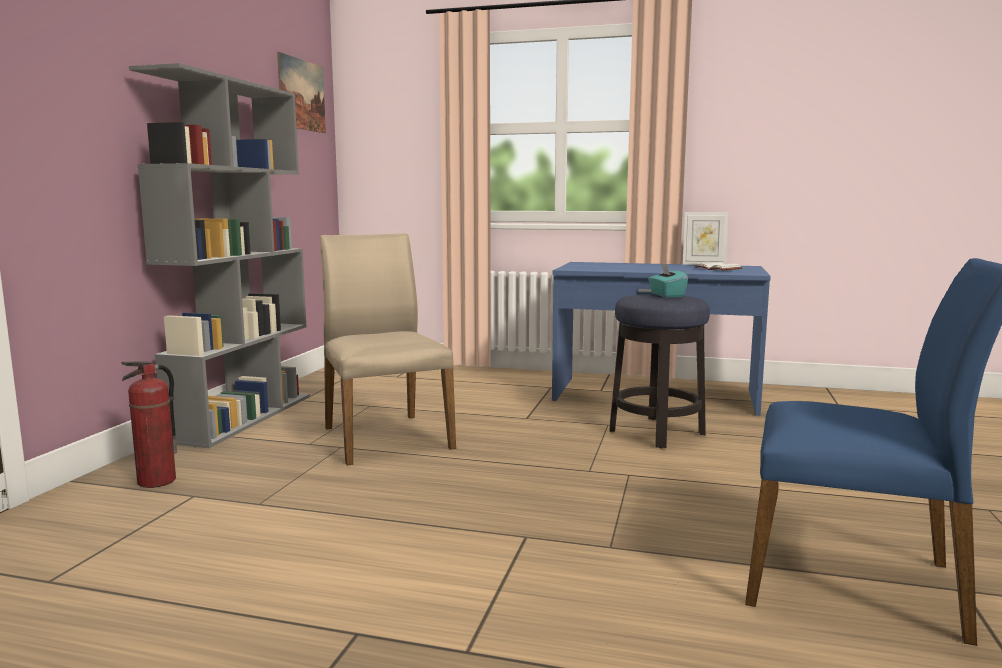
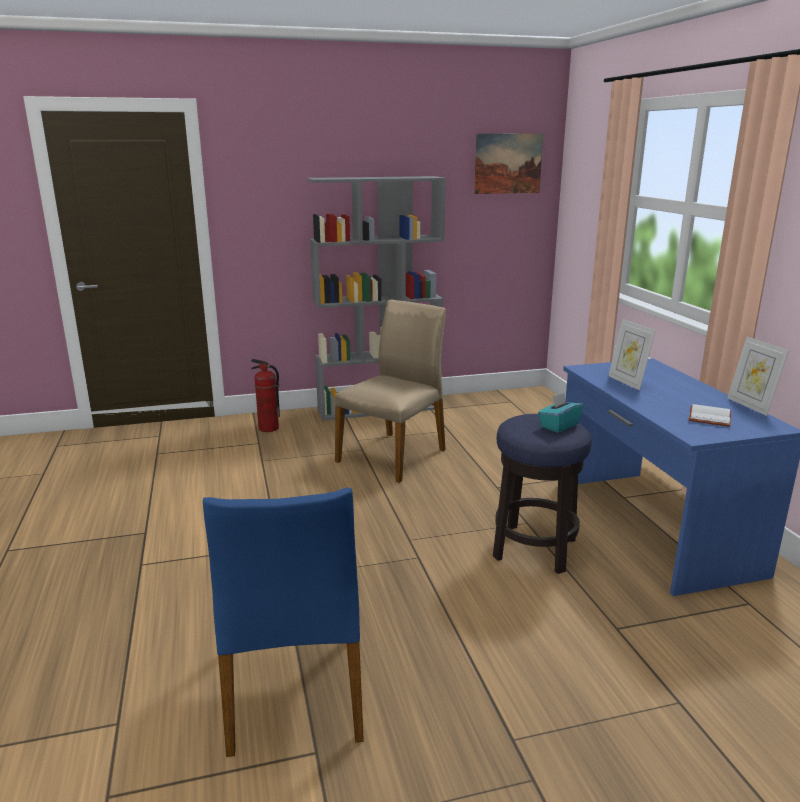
camera: 60 degrees right, 10 degrees up
none -> picture frame [608,319,656,390]

